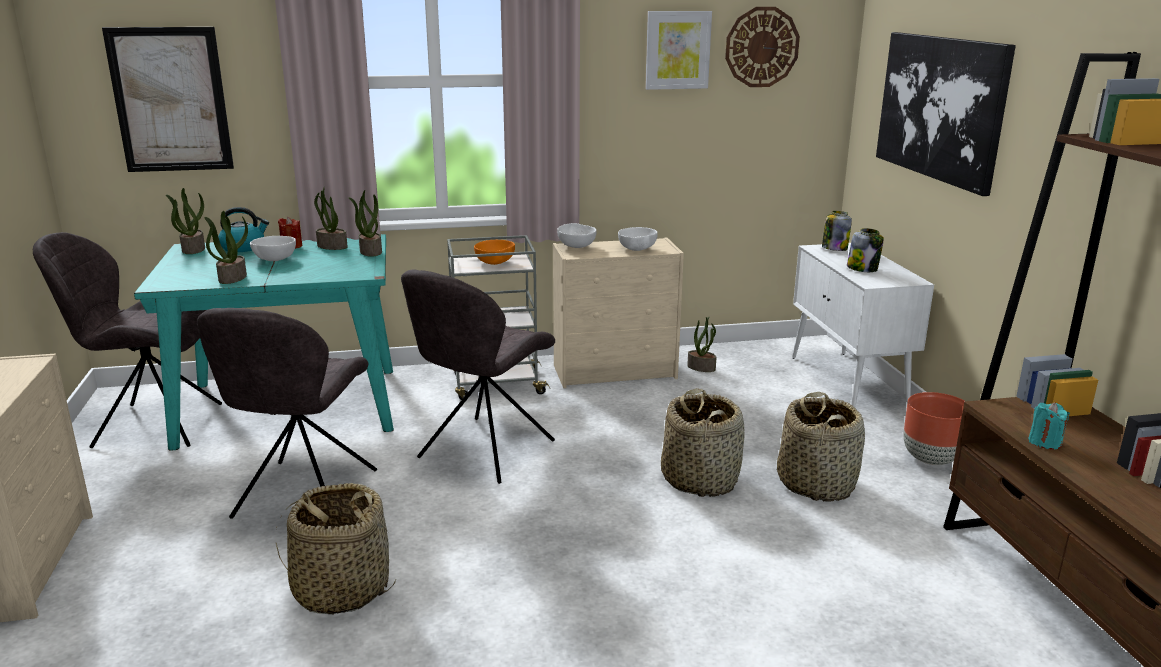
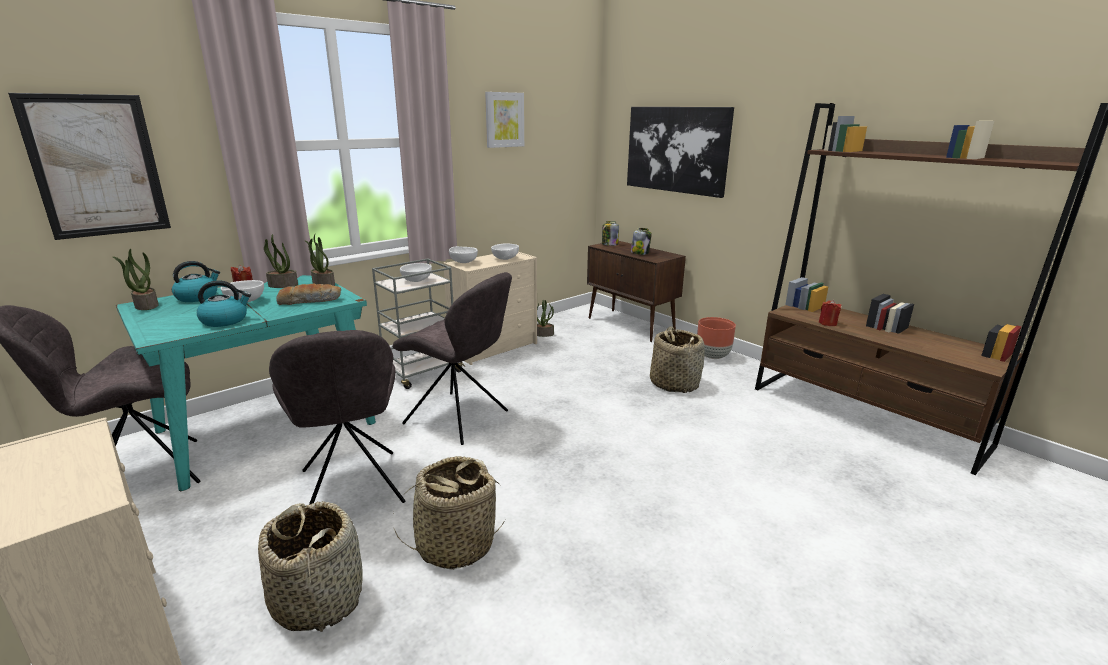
camera: 30 degrees left, 0 degrees up
potted plant [204,211,248,284] -> kettle [197,280,251,327]
grey chair [401,270,555,484] -> grey chair turned 60 degrees counterclockwise [392,272,512,445]
orange bowl [474,240,515,265] -> white bowl [400,263,432,282]
basket [661,388,745,497] -> basket moved to [258,501,363,632]
wall clock [725,7,800,87] -> none
white cabinet [792,243,934,407] -> brown cabinet [587,241,686,342]
turquoise candle [1028,403,1070,449] -> red candle [819,300,841,326]
none -> bread [276,284,341,305]

